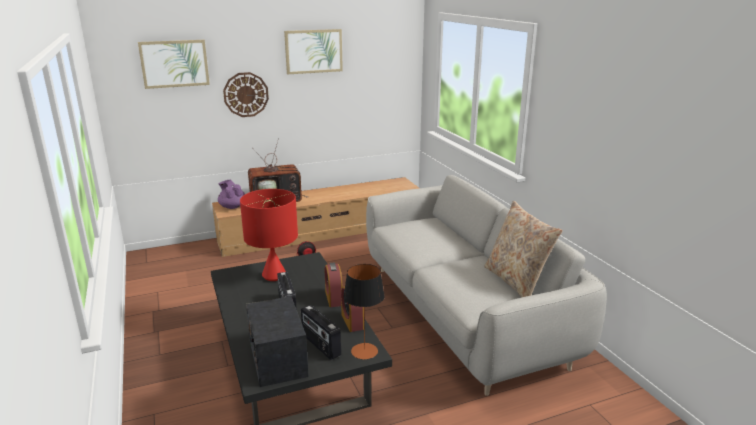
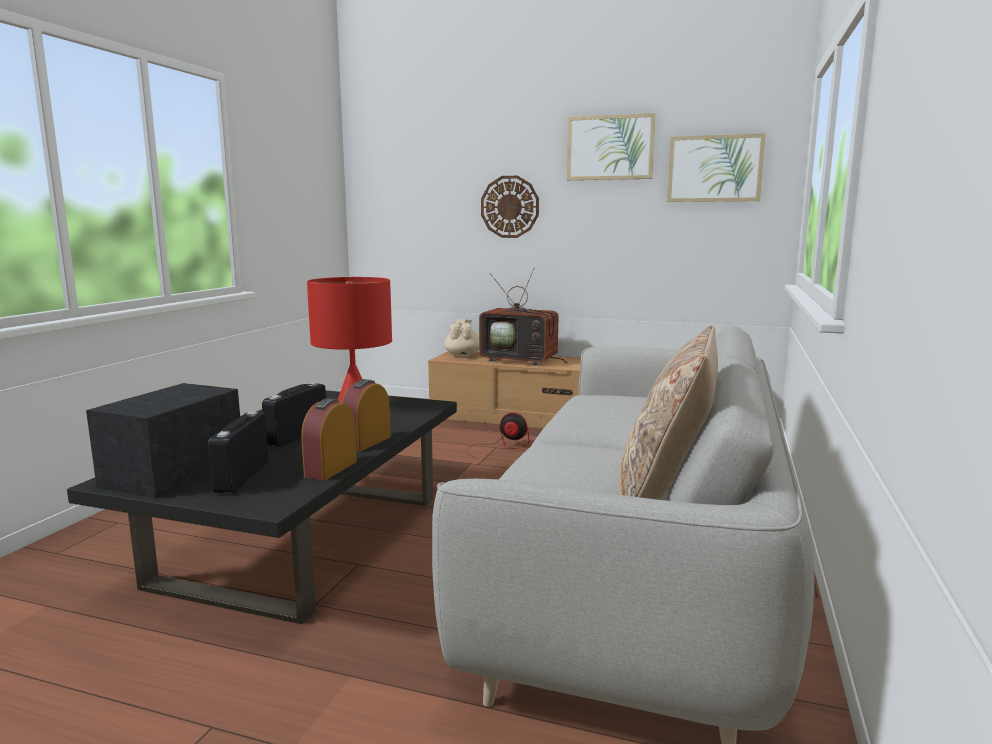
camera: 40 degrees right, 10 degrees down
picture [138,40,210,89] -> picture moved to [667,133,765,202]
purple teapot [218,180,245,209] -> beige teapot [444,319,479,357]
table lamp [343,264,385,359] -> none

